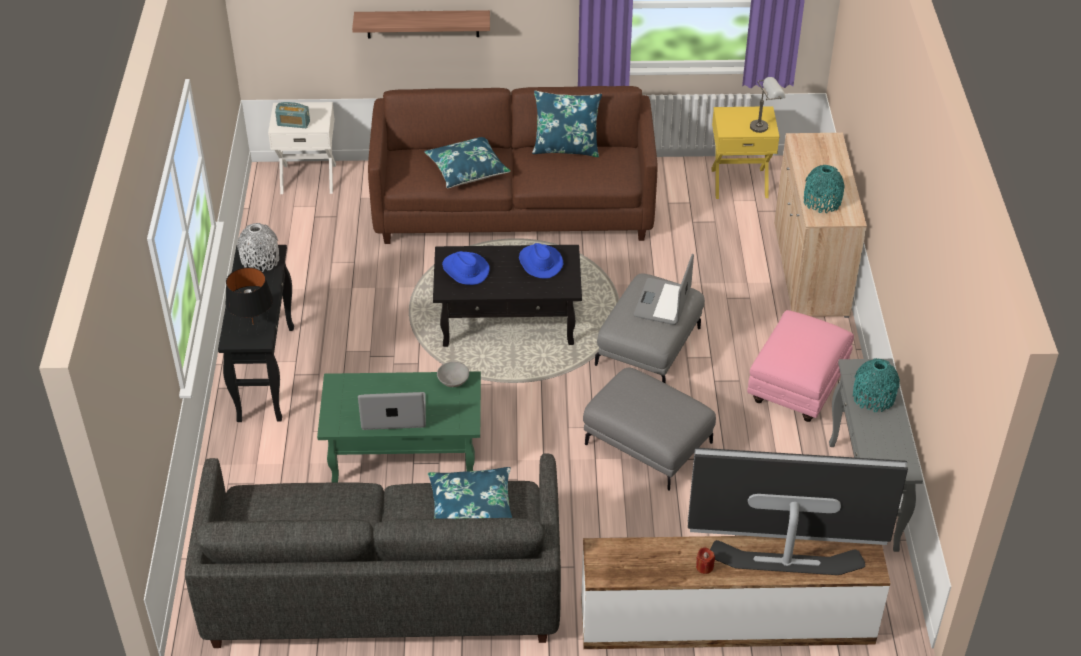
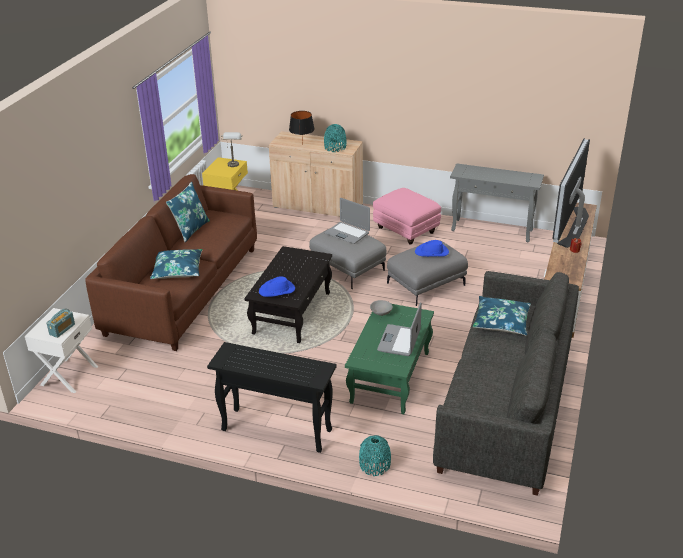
camera: 70 degrees left, 10 degrees down
black table lamp [226,267,273,325] -> black table lamp moved to [289,111,315,145]
grey vase [237,223,279,272] -> none
shelf [352,10,490,39] -> none
blue hat [519,243,564,279] -> blue hat moved to [415,240,449,257]
turquoise vase [853,358,900,412] -> turquoise vase moved to [359,435,391,476]

